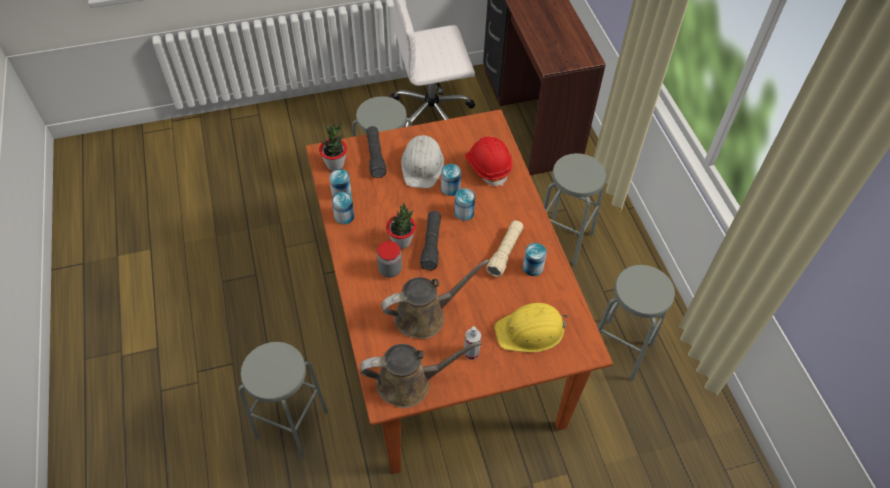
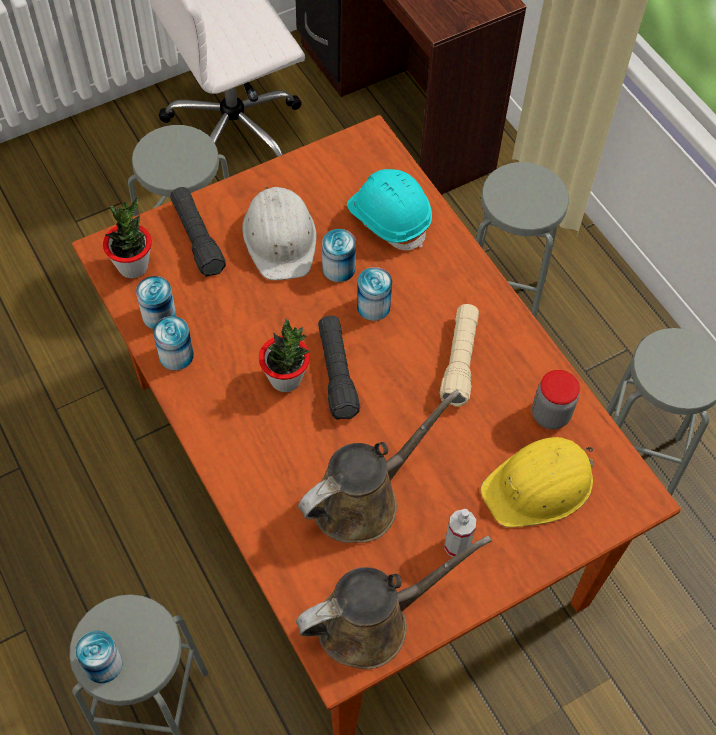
camera: 15 degrees left, 5 degrees up
jar [377,241,402,278] -> jar moved to [532,370,580,429]
red hard hat [466,136,513,186] -> turquoise hard hat [347,169,432,250]
can [523,243,547,276] -> can moved to [75,631,123,683]

